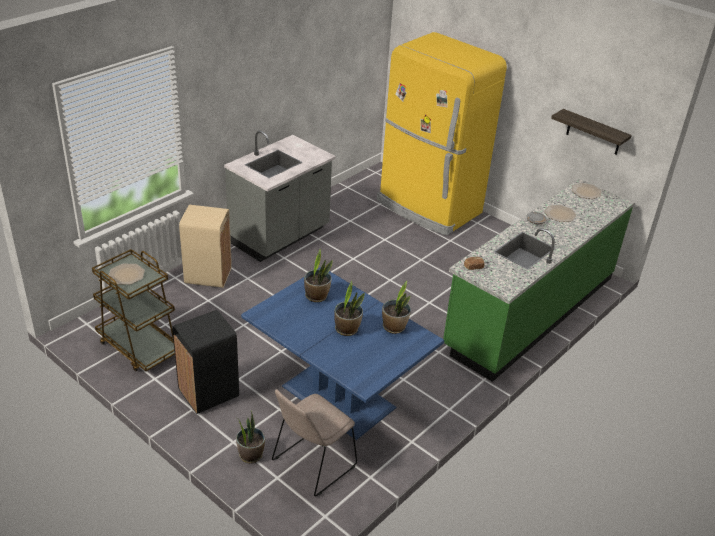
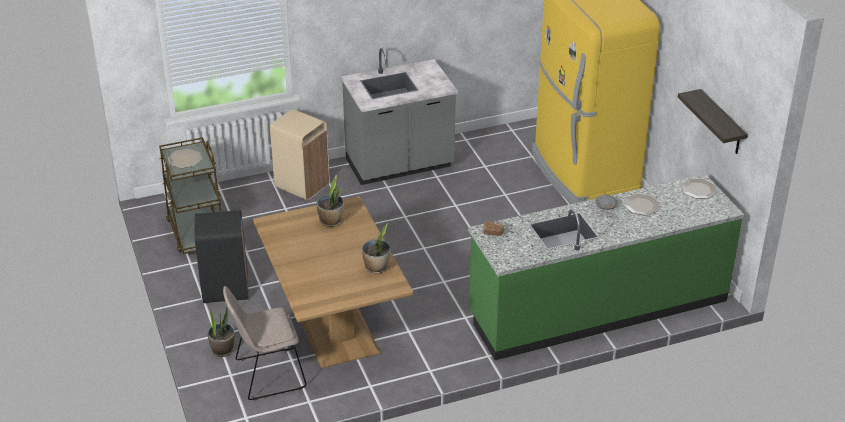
camera: 30 degrees right, 0 degrees up
blue dining table [241,267,444,440] -> brown dining table [253,196,413,368]
potted plant [334,280,365,336] -> none

